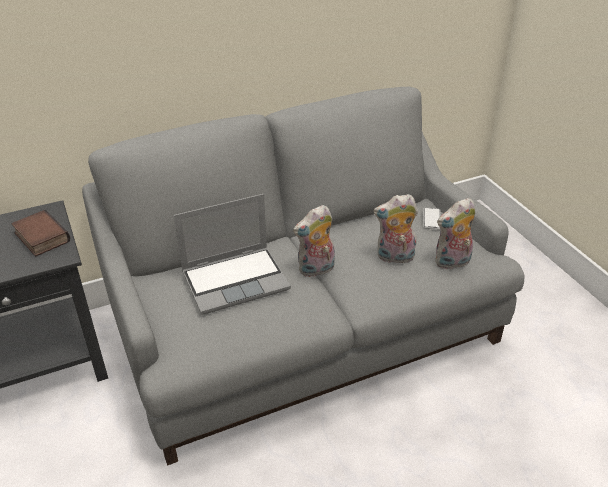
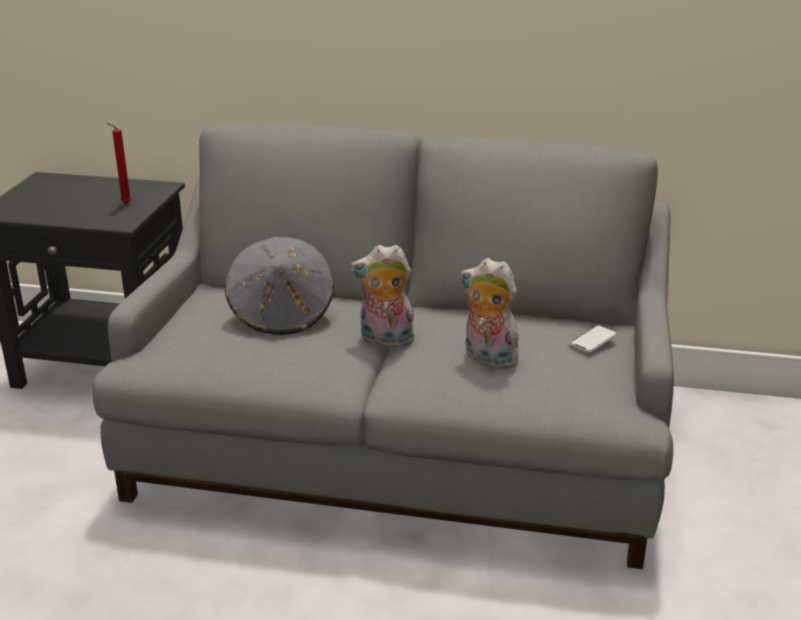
camera: 35 degrees right, 10 degrees down
book [11,210,70,257] -> red candle [106,122,132,204]
laptop [174,194,291,315] -> grey hat [224,237,334,335]
plush toy [435,198,475,270] -> none

